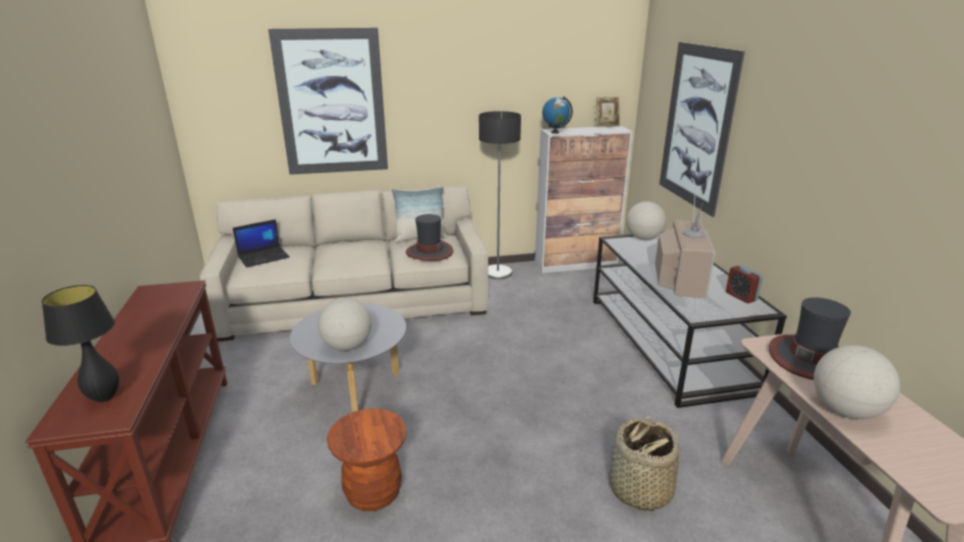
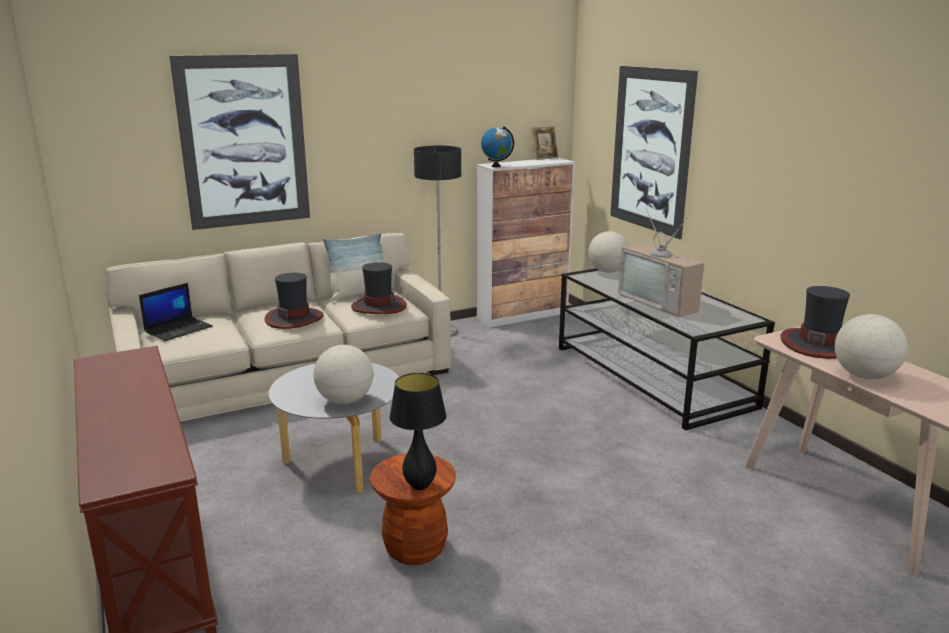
camera: 15 degrees left, 5 degrees down
black table lamp [42,285,119,402] -> black table lamp moved to [389,373,446,490]
basket [609,416,679,511] -> none
television [655,187,715,298] -> television turned 150 degrees clockwise [618,208,705,317]
alarm clock [726,265,763,303] -> none
none -> hat [264,273,324,329]

